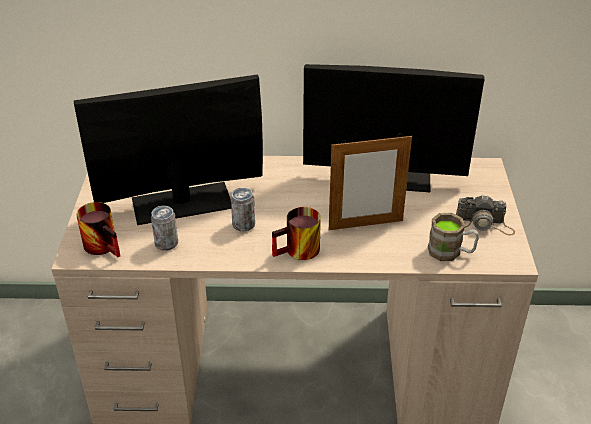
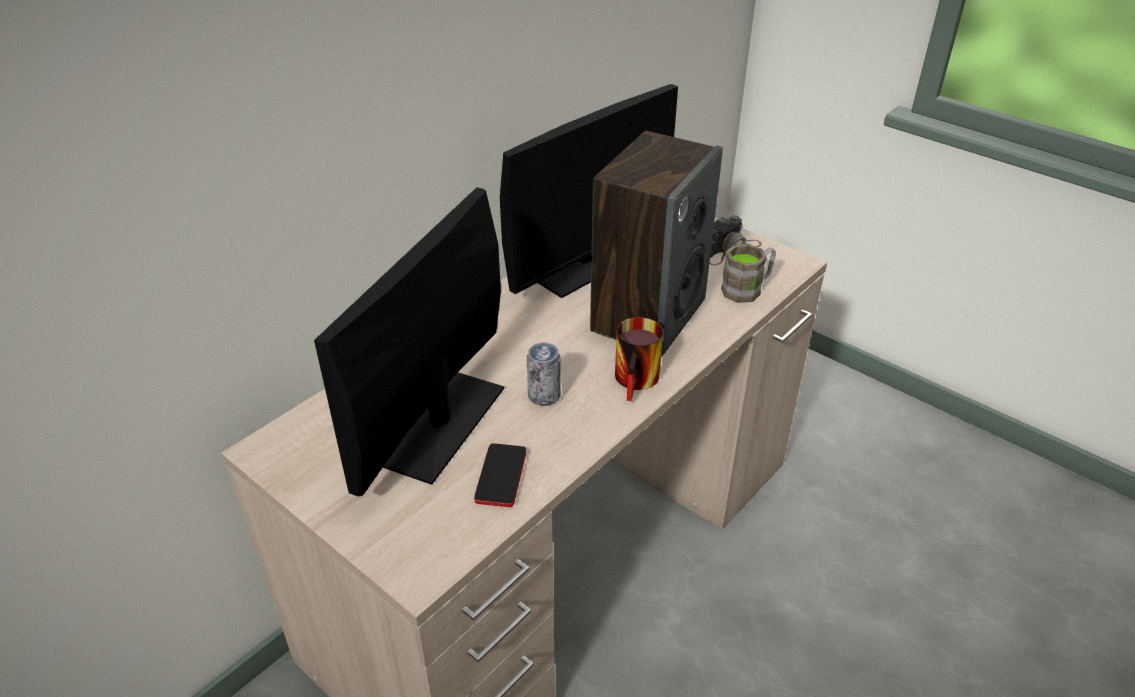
camera: 50 degrees left, 0 degrees up
mug [76,202,120,258] -> none
can [151,206,178,251] -> phone [474,443,526,507]
picture frame [329,134,412,230] -> speaker [590,131,723,357]

